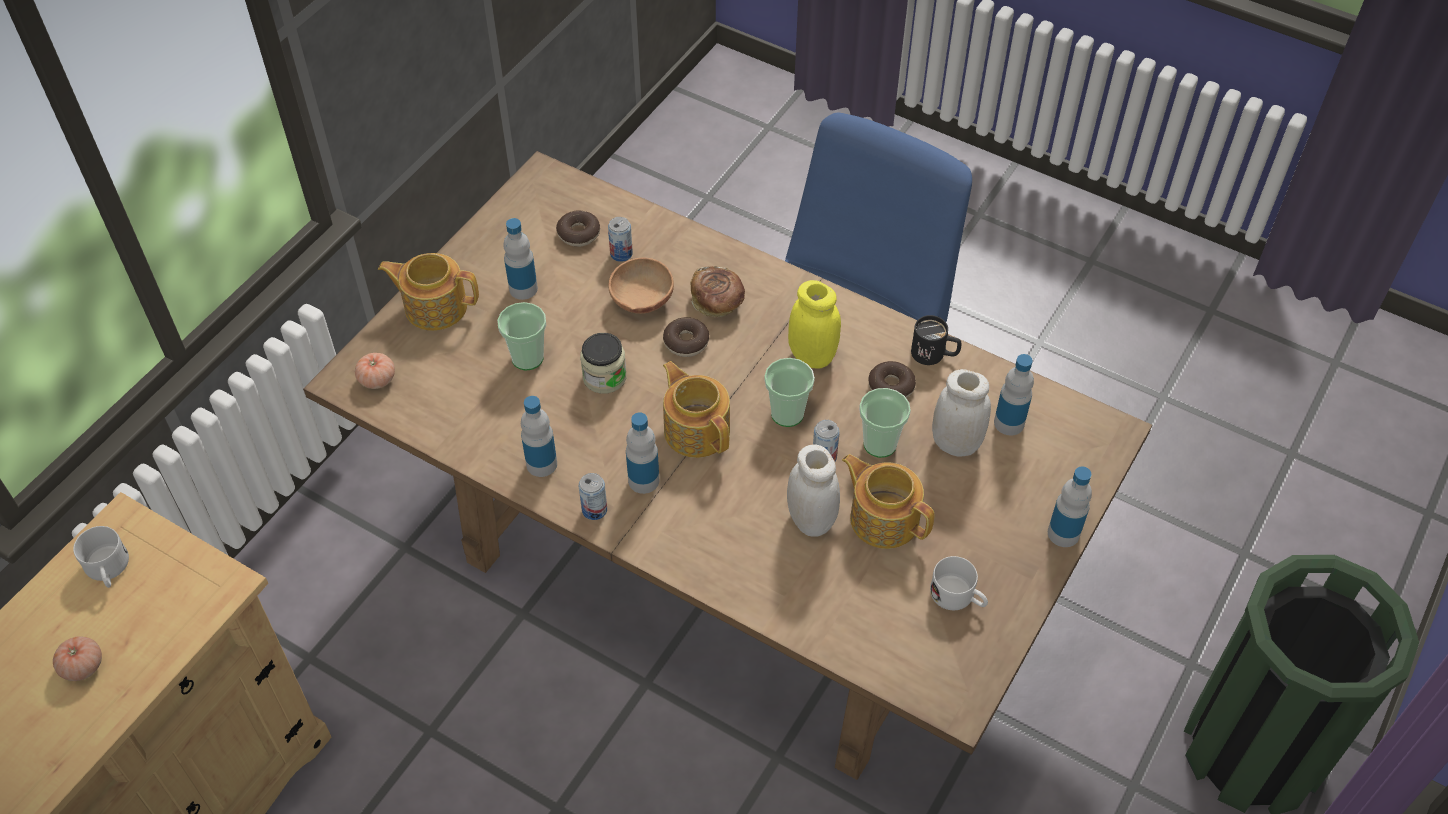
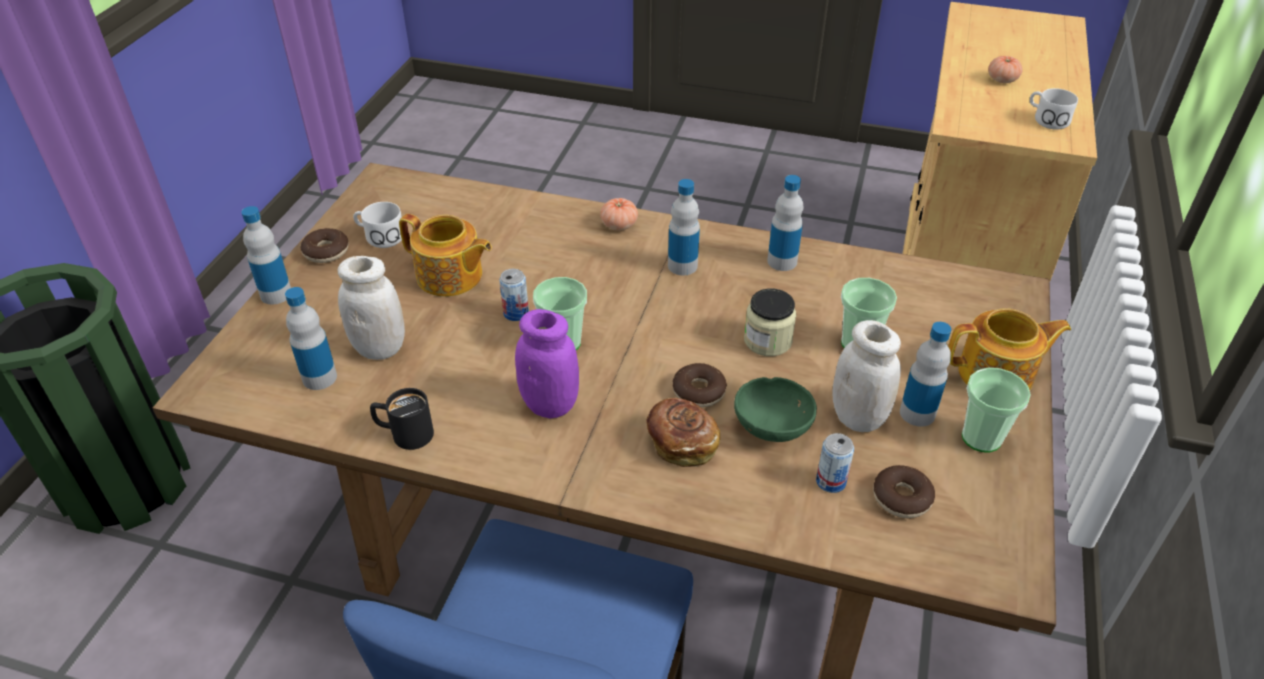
camera: 165 degrees right, 10 degrees down
tomato [355,353,395,389] -> tomato moved to [600,198,638,230]
can [579,473,607,520] -> none
brown bowl [609,258,674,314] -> green bowl [734,377,817,442]
teapot [663,361,730,458] -> none
white jar [787,444,840,537] -> white jar moved to [832,320,901,432]
yellow jar [788,280,841,369] -> purple jar [515,309,579,418]
cup [859,388,911,458] -> cup moved to [962,368,1031,453]
donut [868,361,916,398] -> donut moved to [301,228,348,263]

